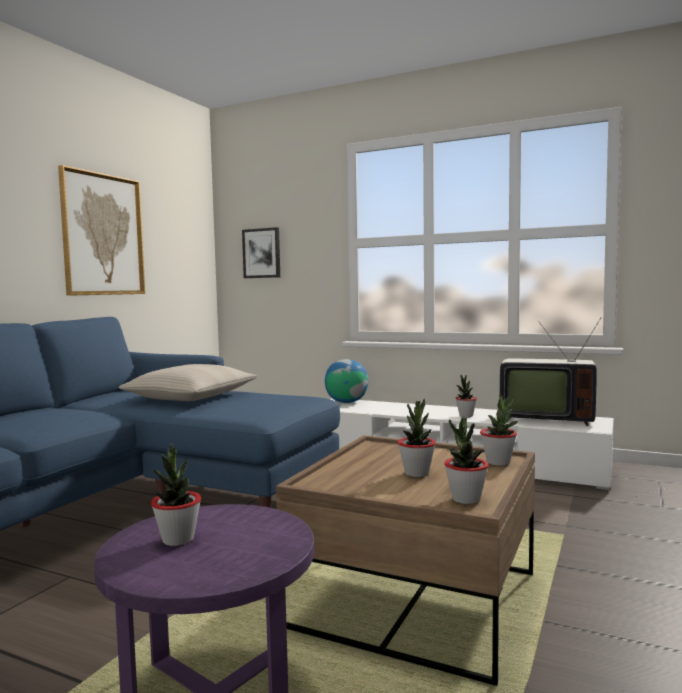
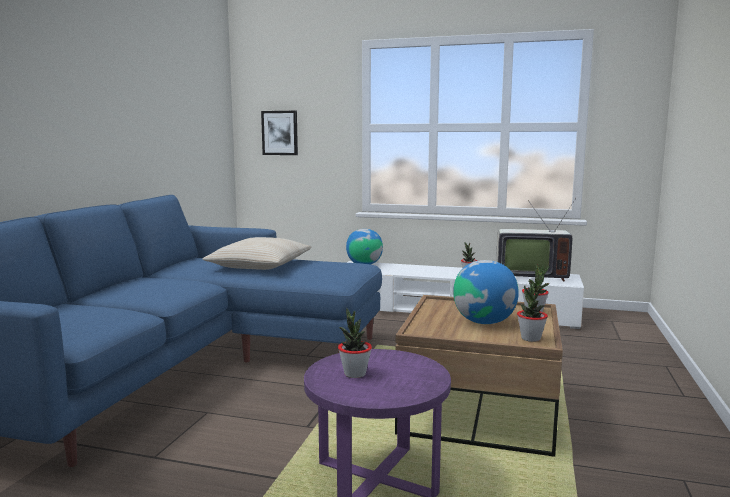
camera: 10 degrees left, 5 degrees up
picture [58,165,145,296] -> none
potted plant [398,399,436,477] -> globe [453,260,519,324]

